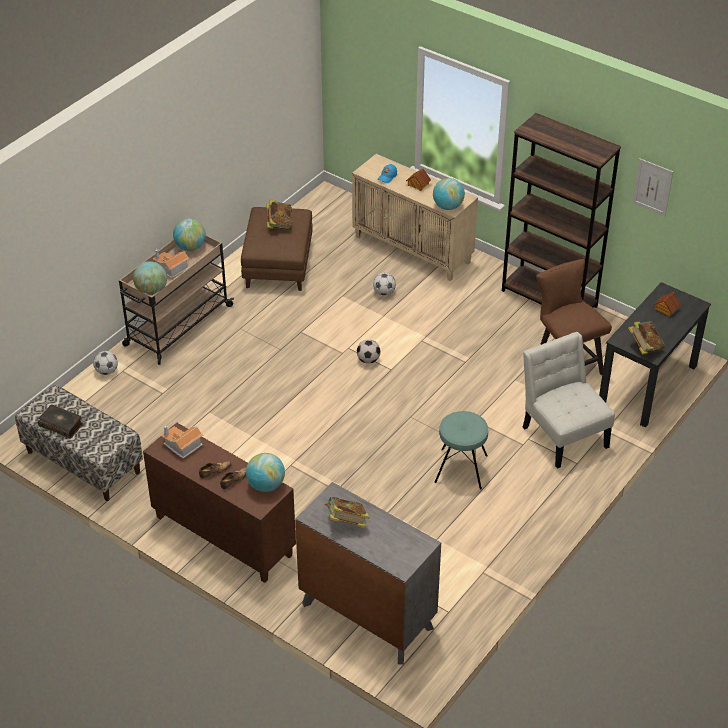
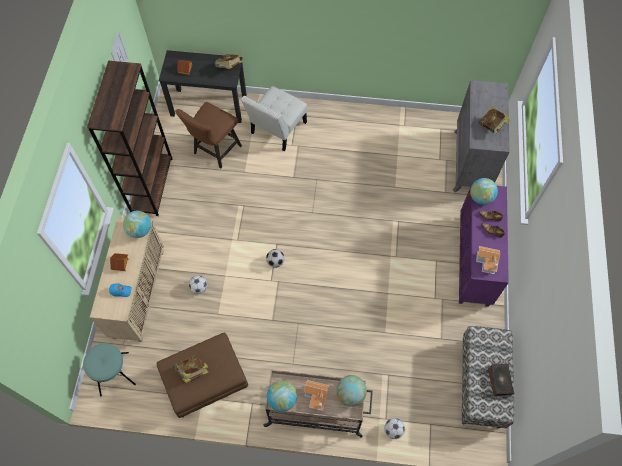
camera: 120 degrees left, 20 degrees up
brown cabinet [143,422,296,583] -> purple cabinet [459,183,509,307]
turquoise stool [435,411,488,489] -> turquoise stool moved to [83,343,136,397]

